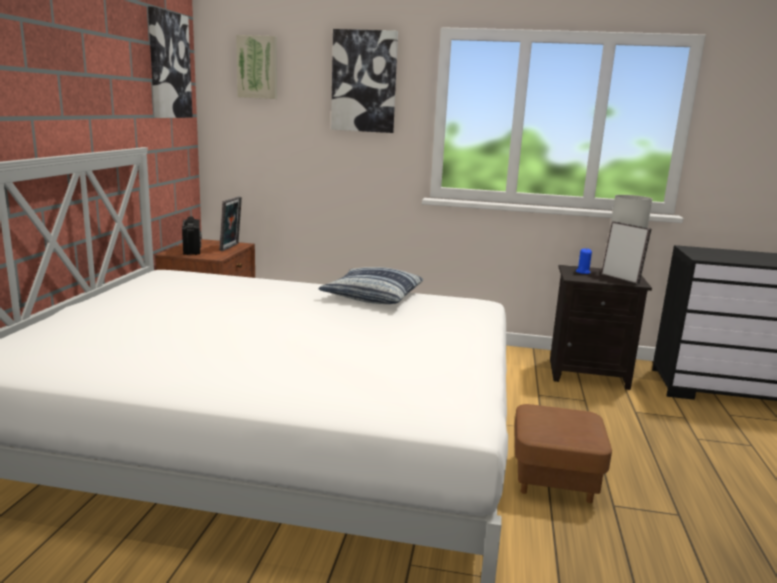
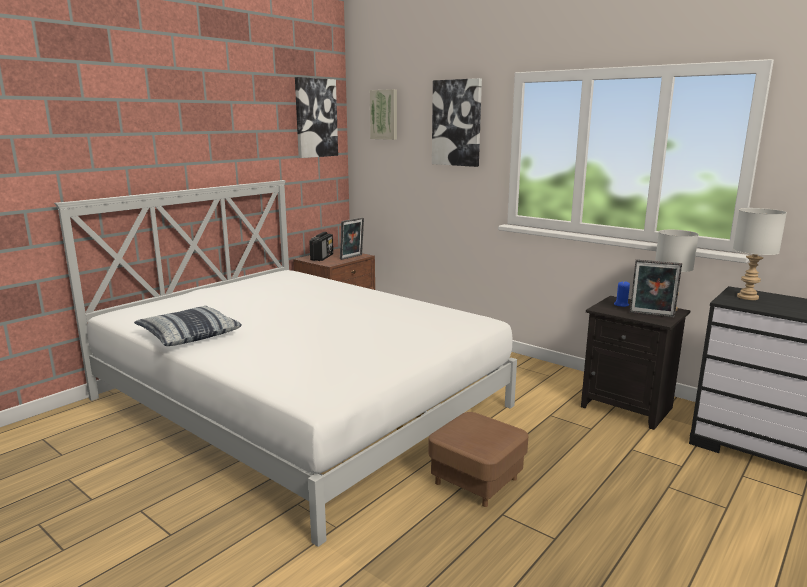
camera: 30 degrees right, 0 degrees up
pillow [318,267,423,304] -> pillow moved to [134,306,242,346]
picture frame [601,221,651,284] -> picture frame turned 120 degrees clockwise [630,259,682,318]
none -> grey table lamp [733,208,787,300]

